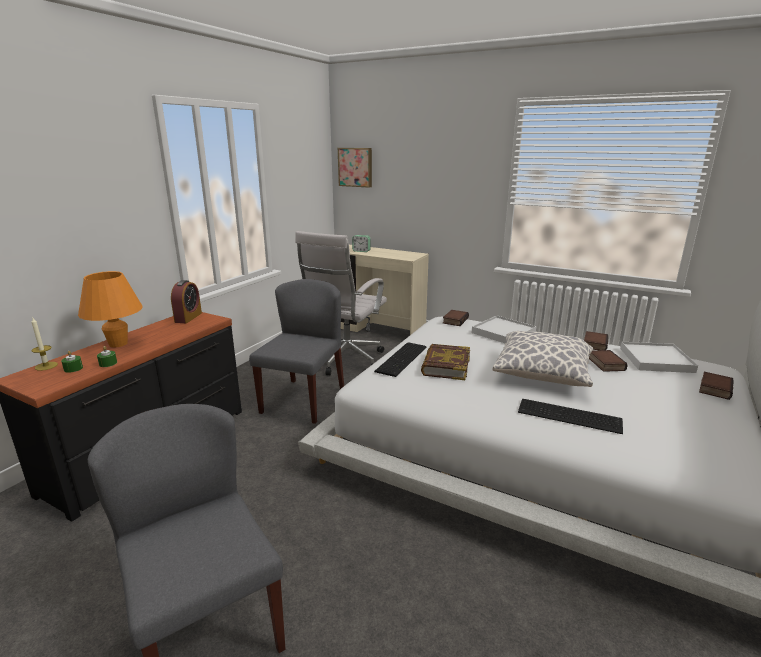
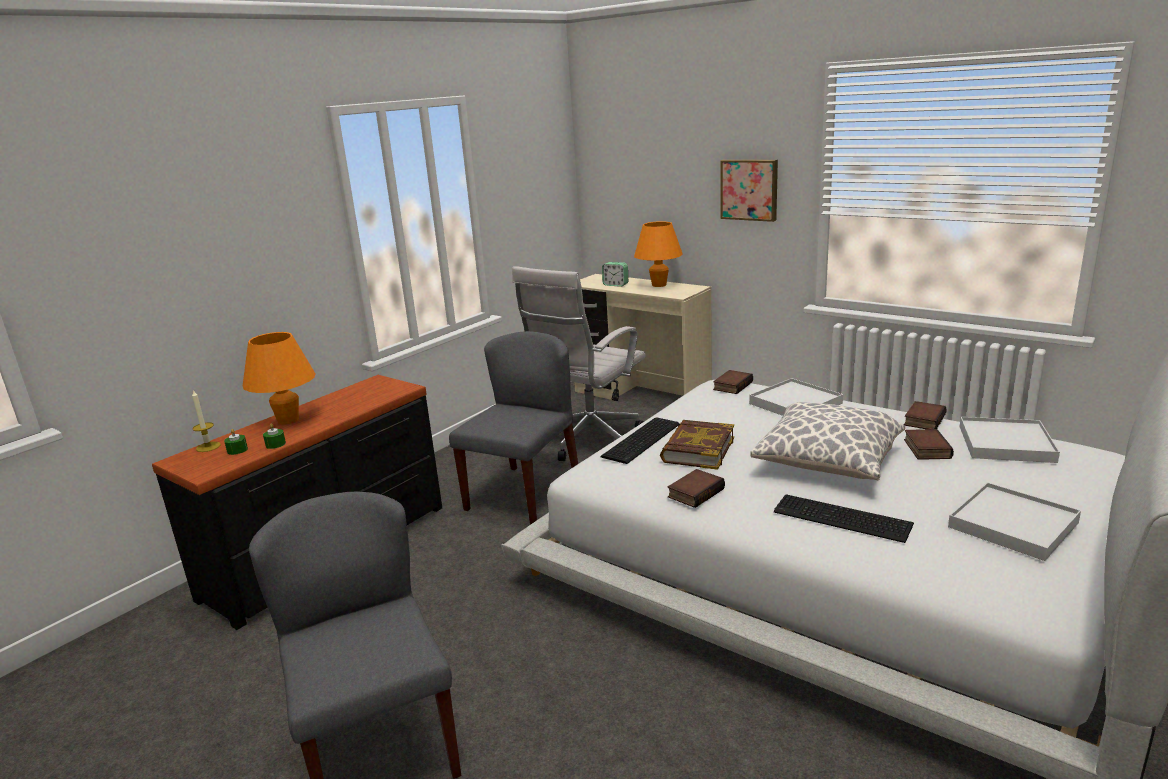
camera: 10 degrees right, 0 degrees up
alarm clock [171,280,202,323] -> none
picture [338,148,372,188] -> picture moved to [720,159,778,222]
book [699,372,734,400] -> book moved to [667,469,725,508]
none -> orange table lamp [634,221,683,287]
none -> white tray [948,482,1081,561]

